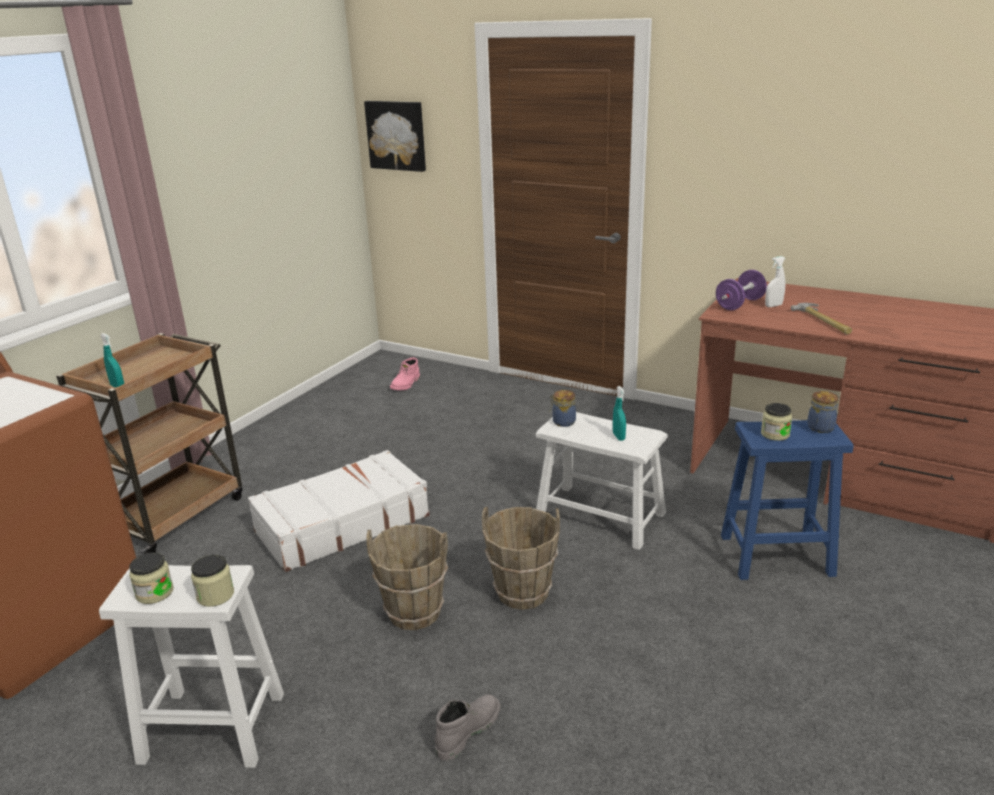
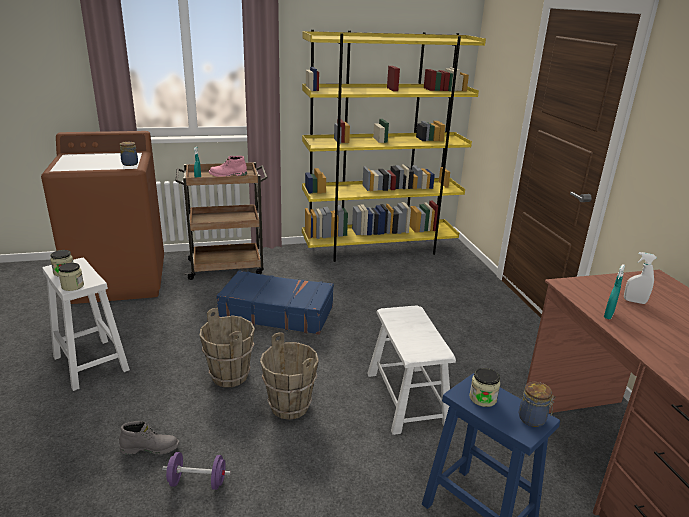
camera: 45 degrees right, 0 degrees up
white suitcase [248,450,430,572] -> blue suitcase [216,270,334,335]
picture [364,101,426,172] -> none
pink boot [390,357,420,390] -> pink boot moved to [209,156,247,177]
jar [550,390,576,427] -> jar moved to [120,142,138,166]
turquoise spray bottle [613,386,626,441] -> turquoise spray bottle moved to [604,264,625,319]
purple dumbbell [716,270,767,310] -> purple dumbbell moved to [162,452,231,490]
hammer [791,303,852,334] -> none
none -> yellow bookcase [302,30,486,262]

